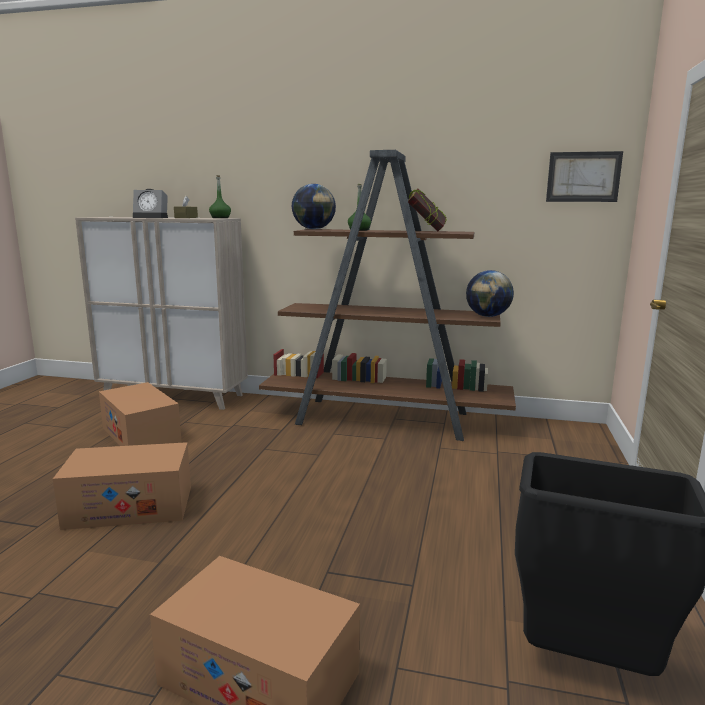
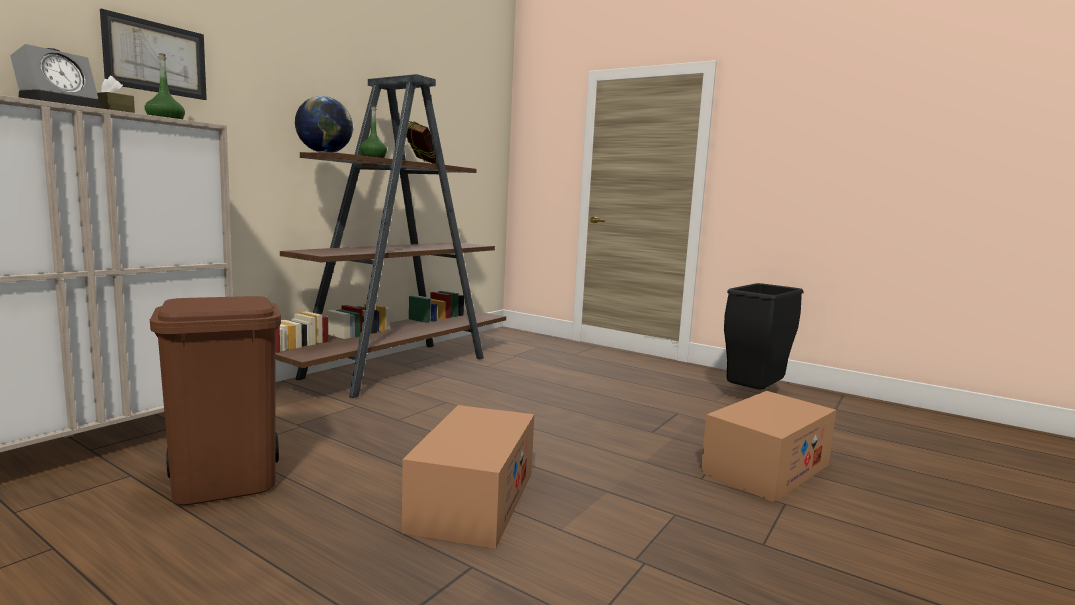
camera: 70 degrees left, 5 degrees down
cardboard box [99,382,182,446] -> brown trash can [150,296,281,505]
globe [466,270,514,317] -> none
picture [546,151,623,202] -> picture moved to [100,9,207,100]

